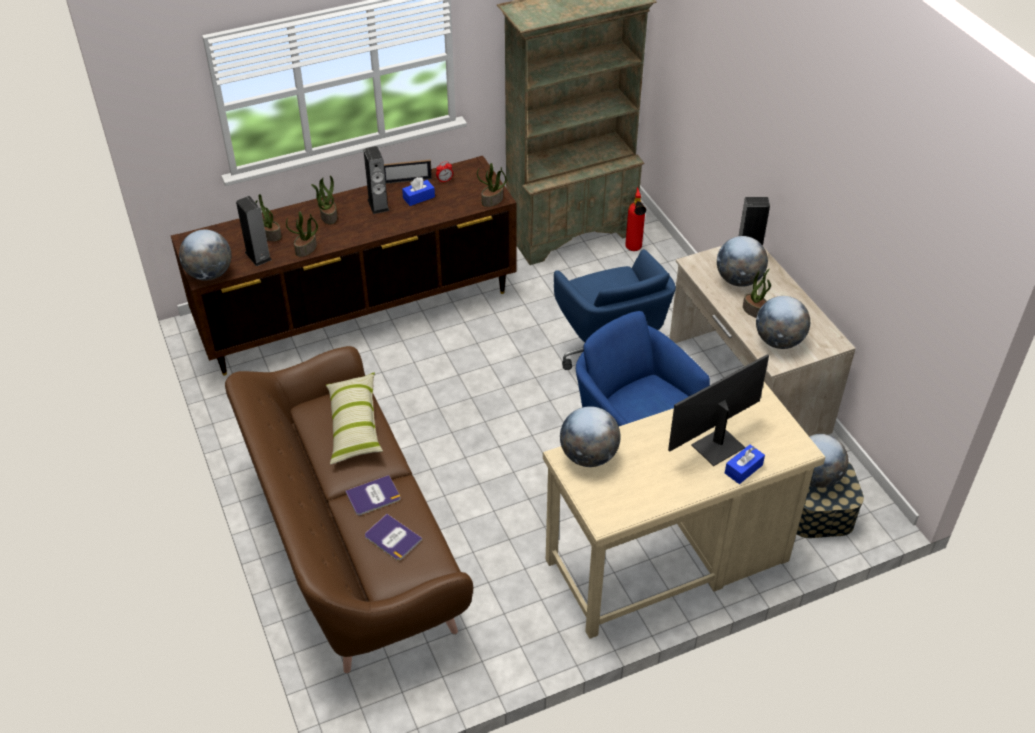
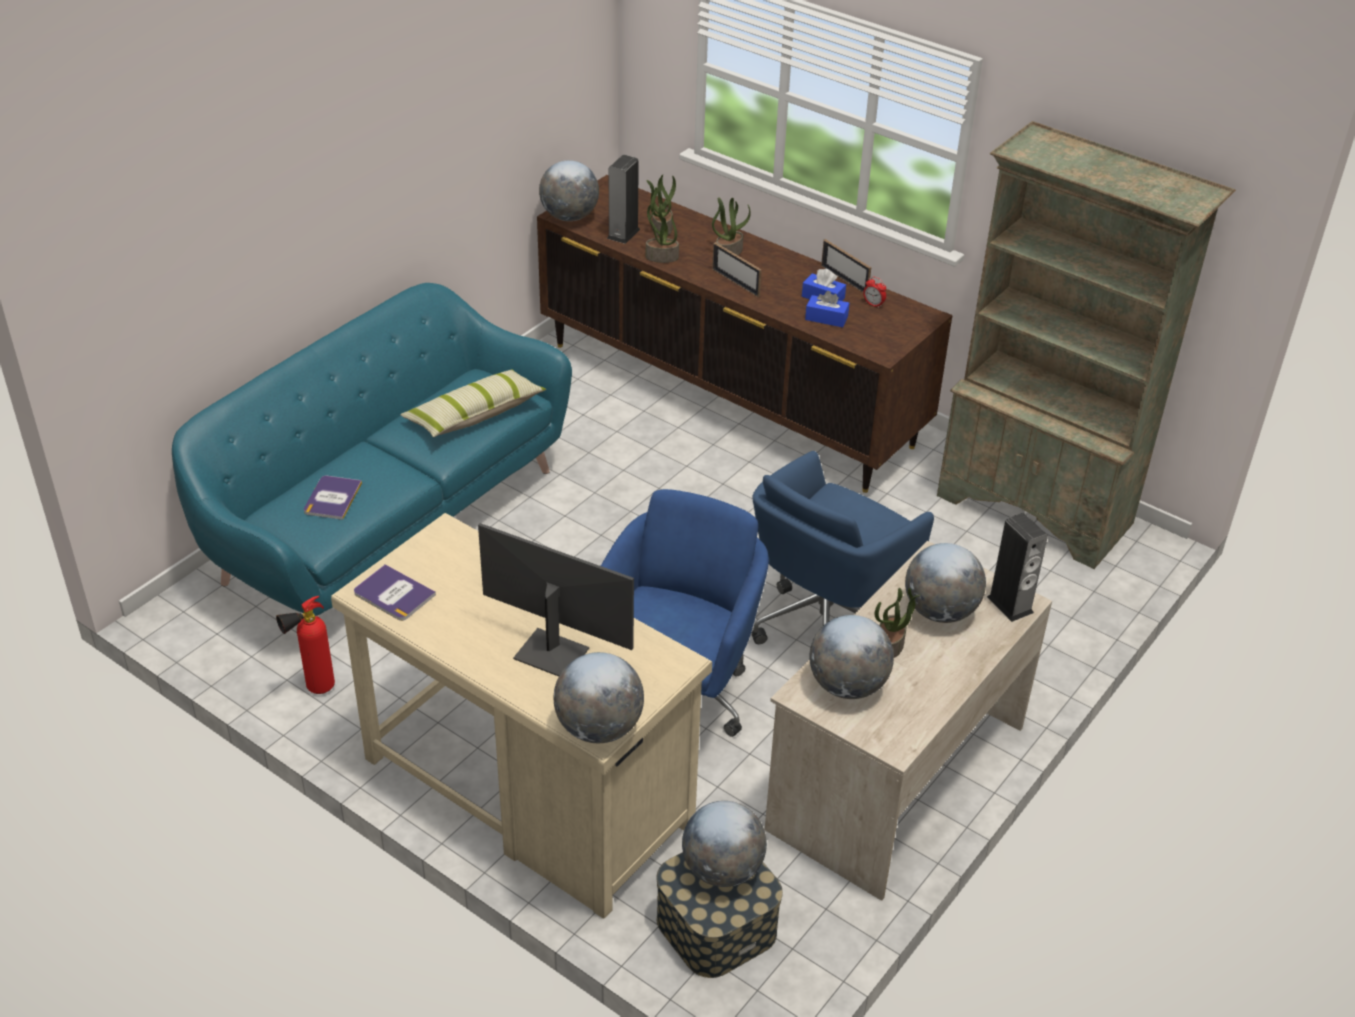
camera: 60 degrees right, 5 degrees down
brown sofa [225,346,473,673] -> turquoise sofa [172,283,572,617]
book [346,475,400,515] -> book moved to [354,564,436,621]
speaker [363,146,390,214] -> none
potted plant [477,163,507,207] -> none
globe [560,406,621,467] -> globe moved to [553,652,644,743]
fire extinguisher [625,187,646,251] -> fire extinguisher moved to [276,596,335,694]
blue tissue box [725,445,765,484] -> blue tissue box moved to [805,291,849,327]
none -> picture frame [712,242,762,297]

